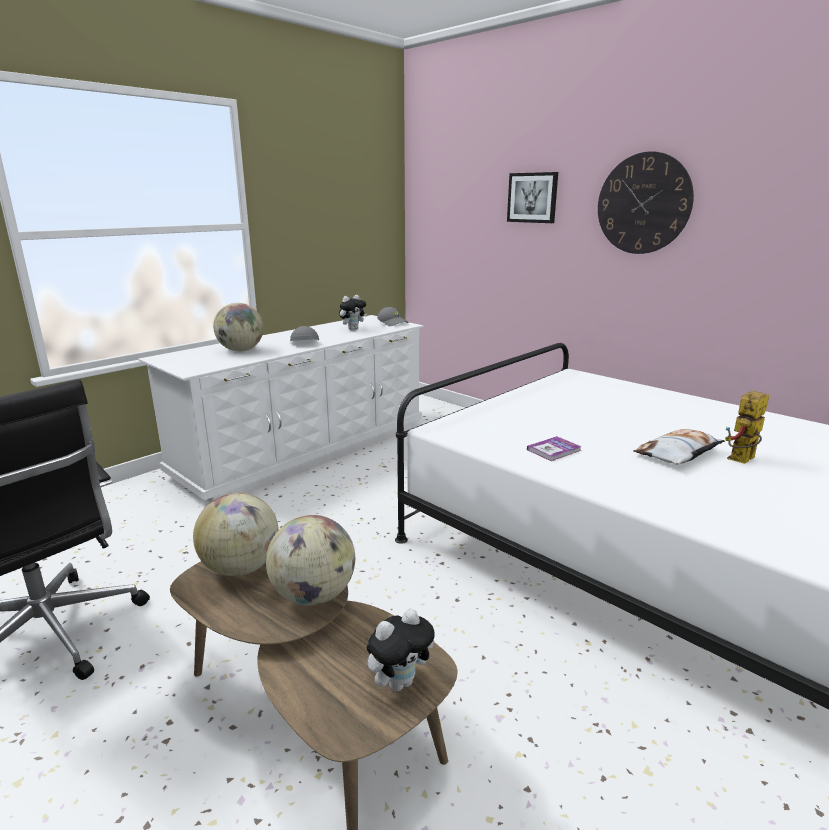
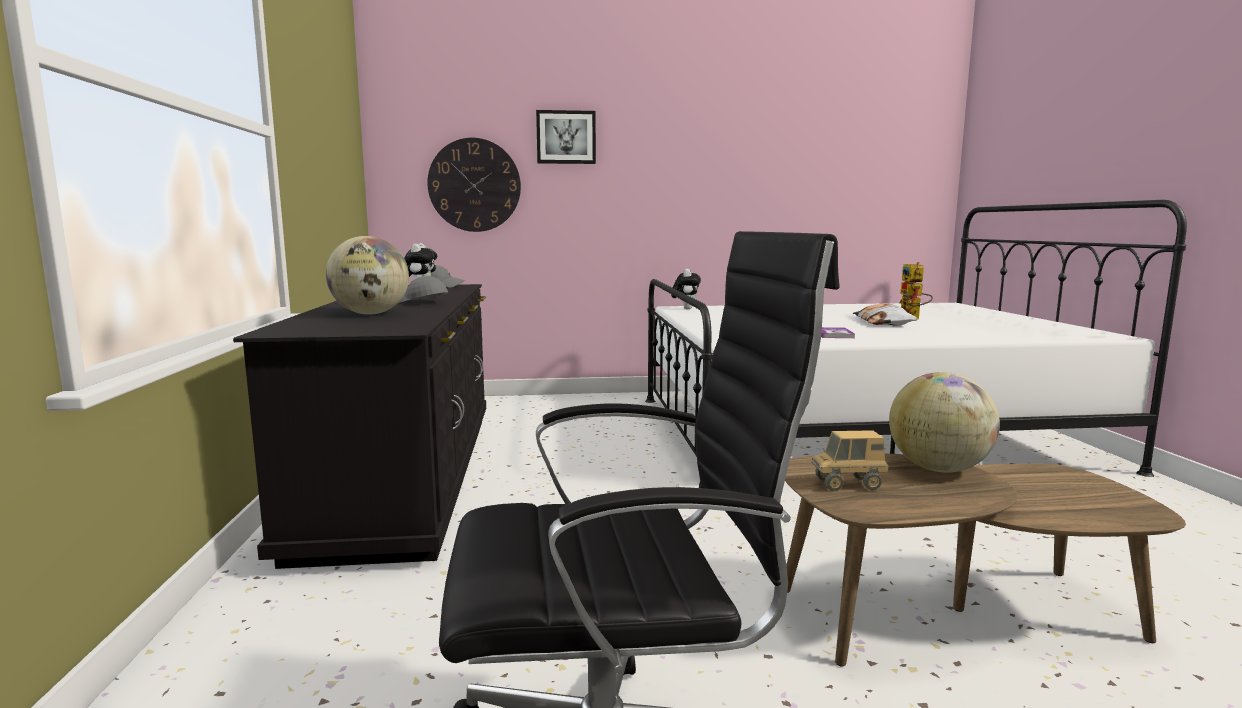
camera: 50 degrees left, 10 degrees down
white dresser [139,315,424,502] -> black dresser [233,284,486,569]
globe [193,493,279,576] -> toy truck [811,430,888,491]
plush toy [367,609,435,691] -> plush toy moved to [671,269,701,309]
wall clock [598,151,694,254] -> wall clock moved to [427,138,521,232]

